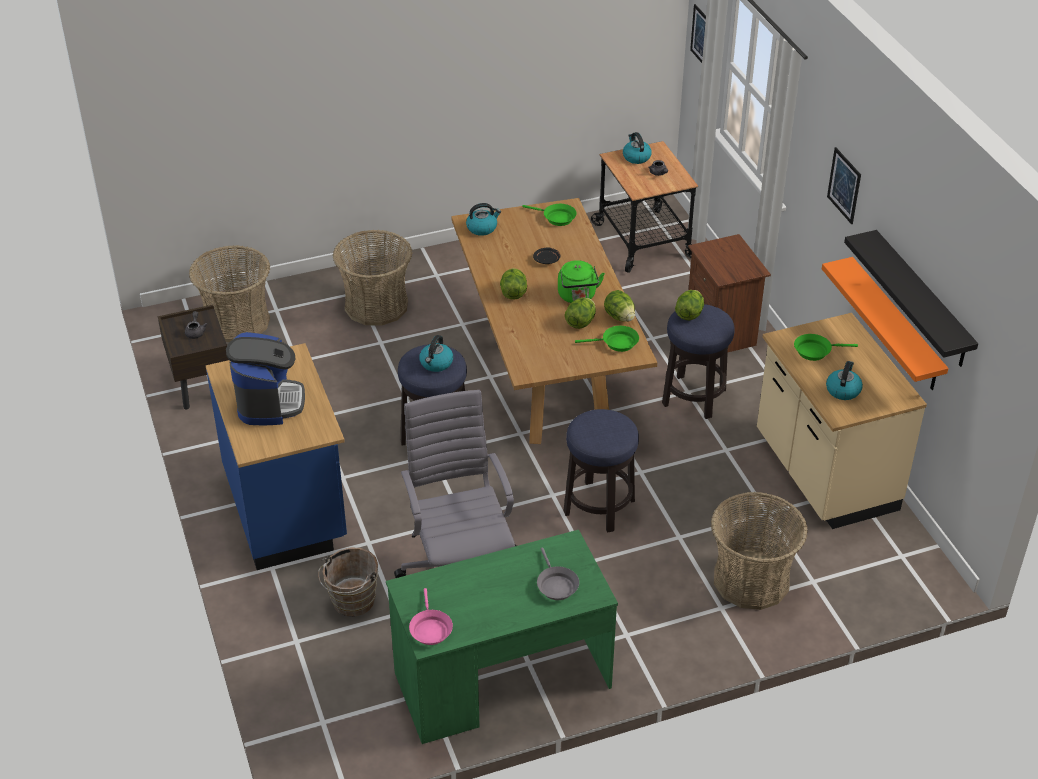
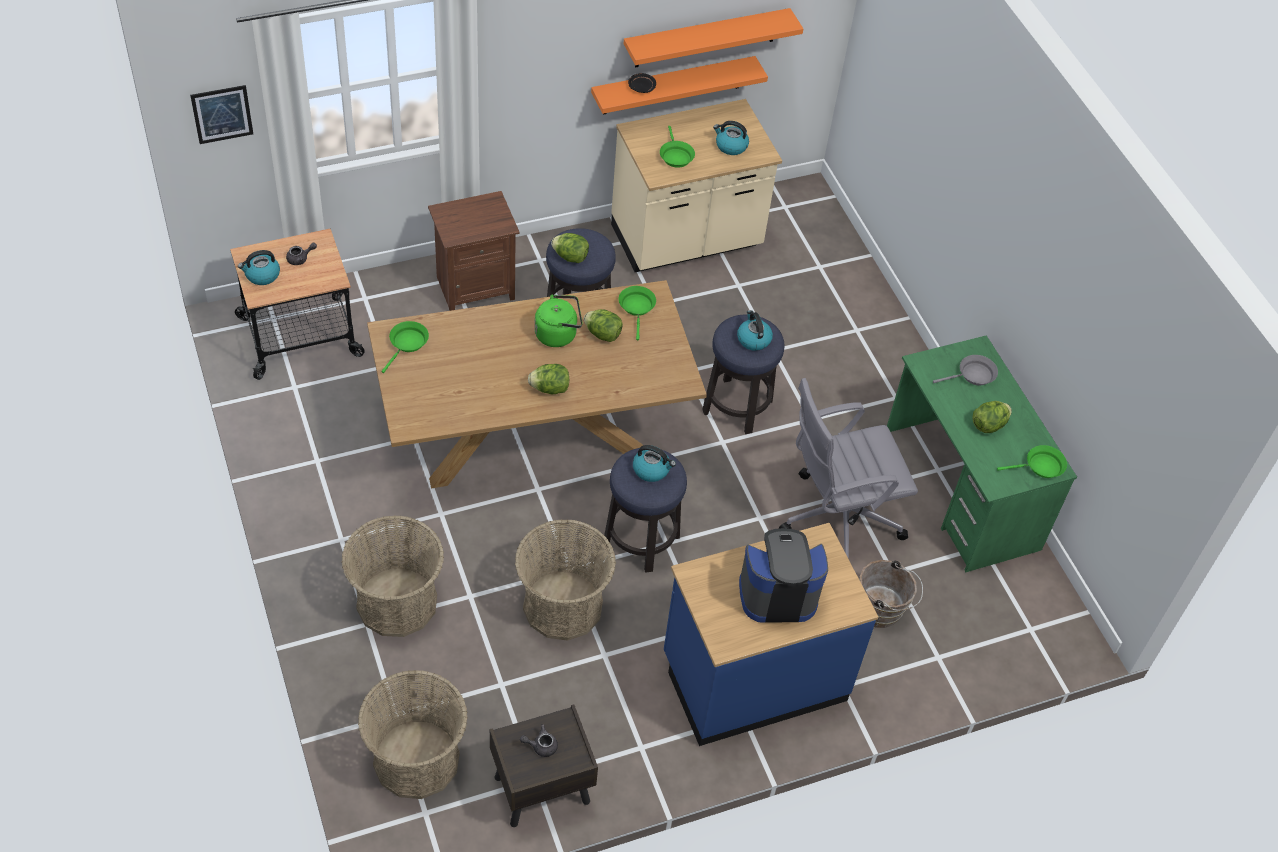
camera: 95 degrees left, 10 degrees up
pink frying pan [409,588,453,645] -> green frying pan [997,445,1067,478]
kettle [466,203,501,236] -> kettle moved to [737,310,773,351]
black plate [533,247,561,264] -> black plate moved to [628,73,656,93]
lettuce [604,290,635,322] -> lettuce moved to [972,401,1012,433]
basket [711,492,808,610] -> basket moved to [515,519,616,641]
picture [827,147,861,224] -> none
black shelf [844,230,978,367] -> orange shelf [624,8,804,67]

